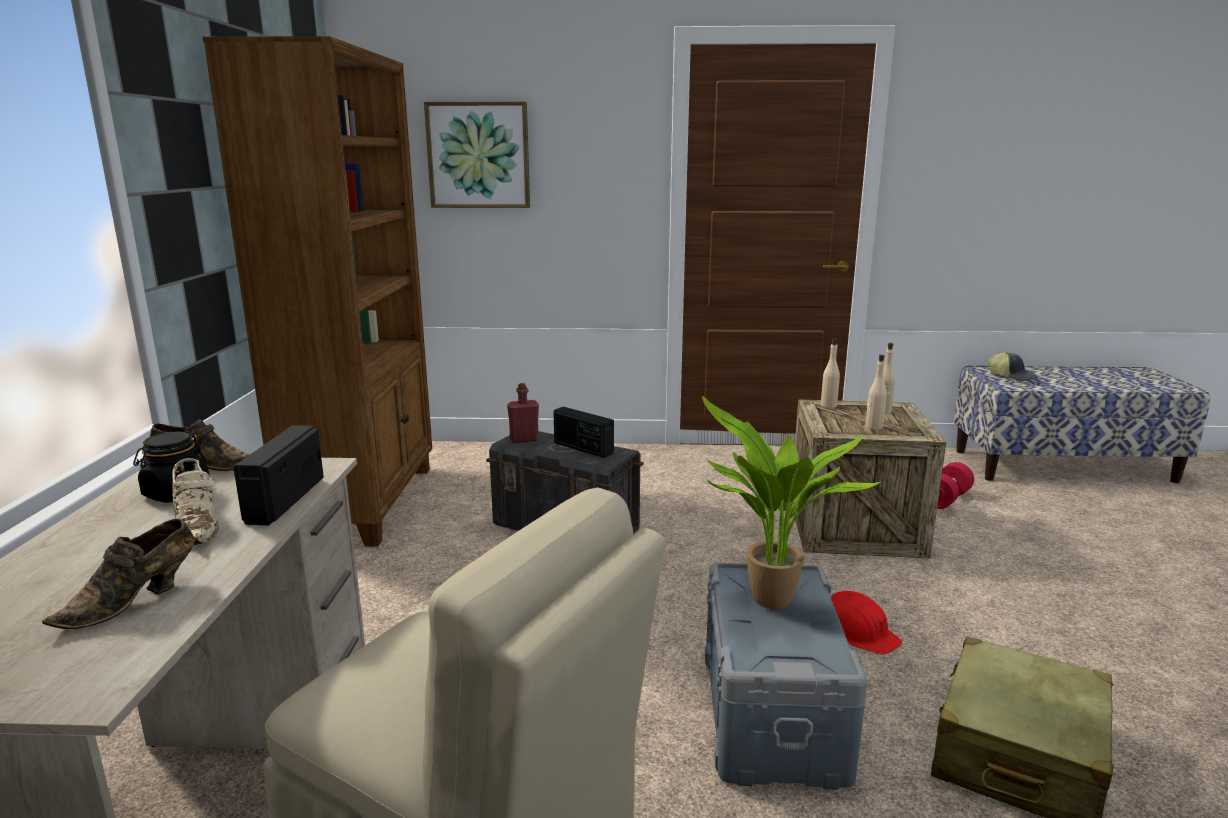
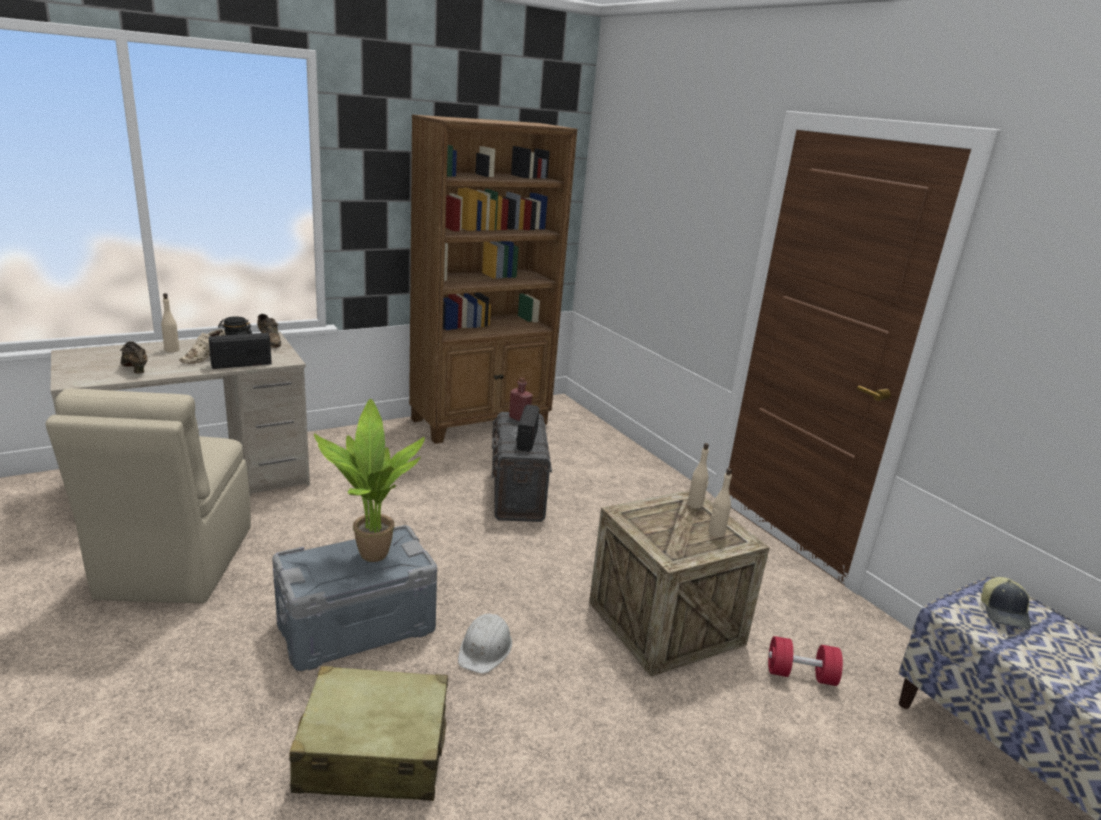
camera: 55 degrees right, 5 degrees up
brown shoe [42,519,195,629] -> brown shoe turned 45 degrees clockwise [120,341,147,374]
picture [424,101,530,208] -> none
red hard hat [831,591,902,654] -> white hard hat [458,613,513,674]
beige bottle [865,355,887,430] -> beige bottle moved to [161,293,180,353]

